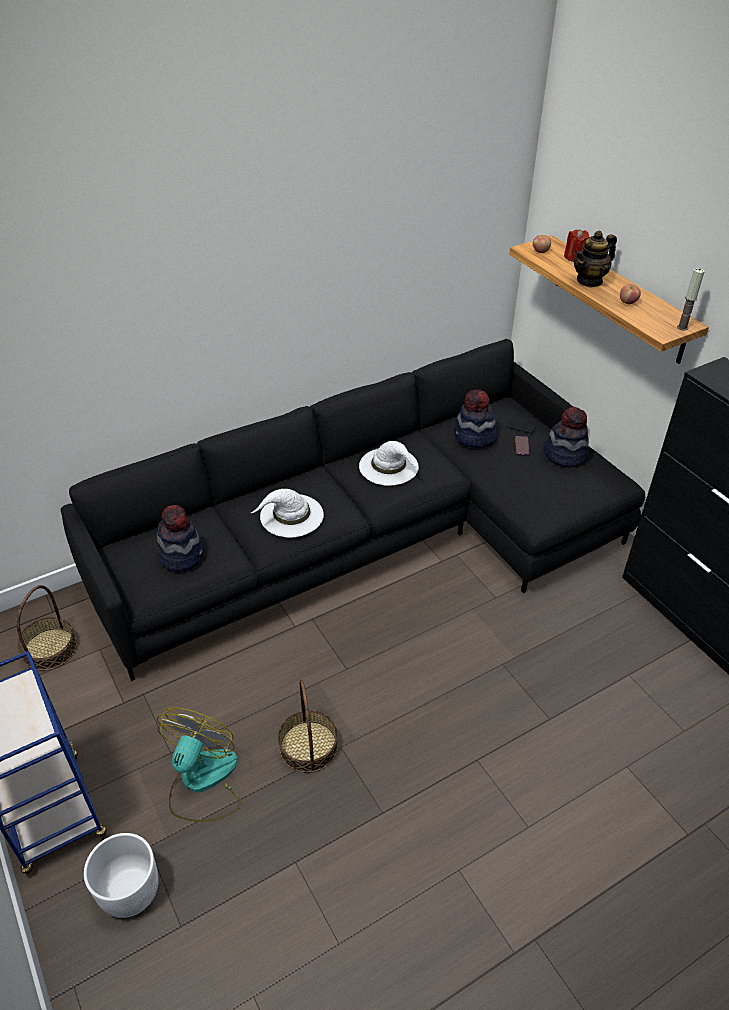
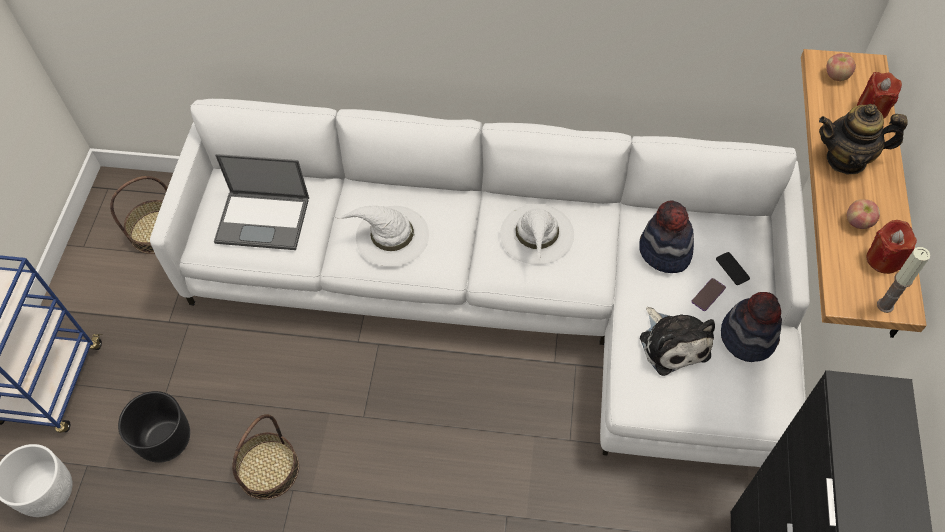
camera: 40 degrees right, 15 degrees up
black sofa [61,339,645,681] -> white sofa [150,99,810,467]
hat [157,505,204,572] -> laptop [214,154,309,250]
fan [157,708,241,822] -> black planter [118,391,190,463]
none -> plush toy [640,307,715,376]
none -> red candle [867,220,917,274]

